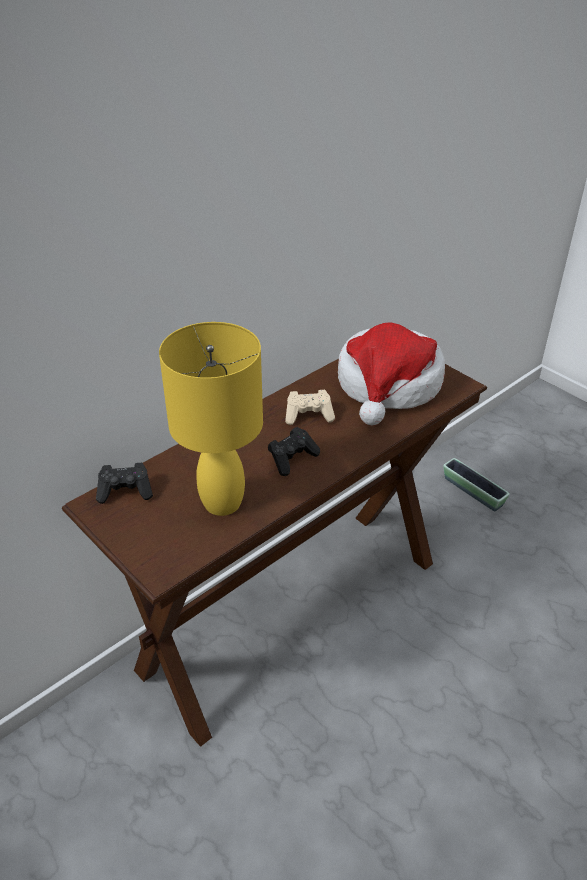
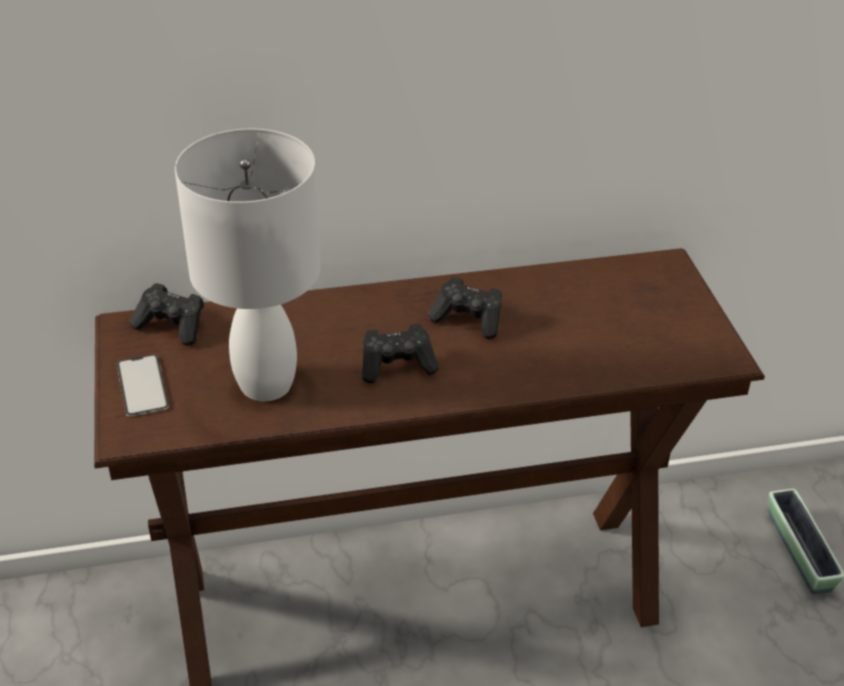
camera: 30 degrees right, 0 degrees up
yellow table lamp [159,322,263,516] -> white table lamp [175,129,321,401]
beige game controller [285,390,335,425] -> black game controller [428,277,502,339]
hat [338,322,445,425] -> none
none -> phone [117,354,169,417]

